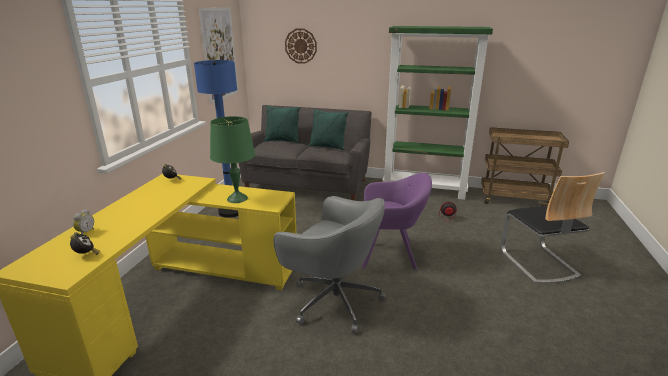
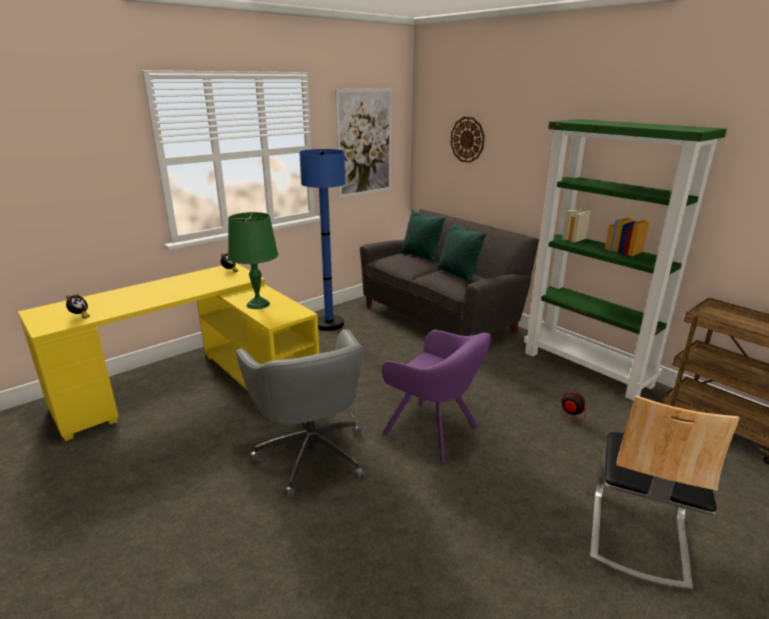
camera: 35 degrees right, 0 degrees up
alarm clock [73,209,94,234] -> none

